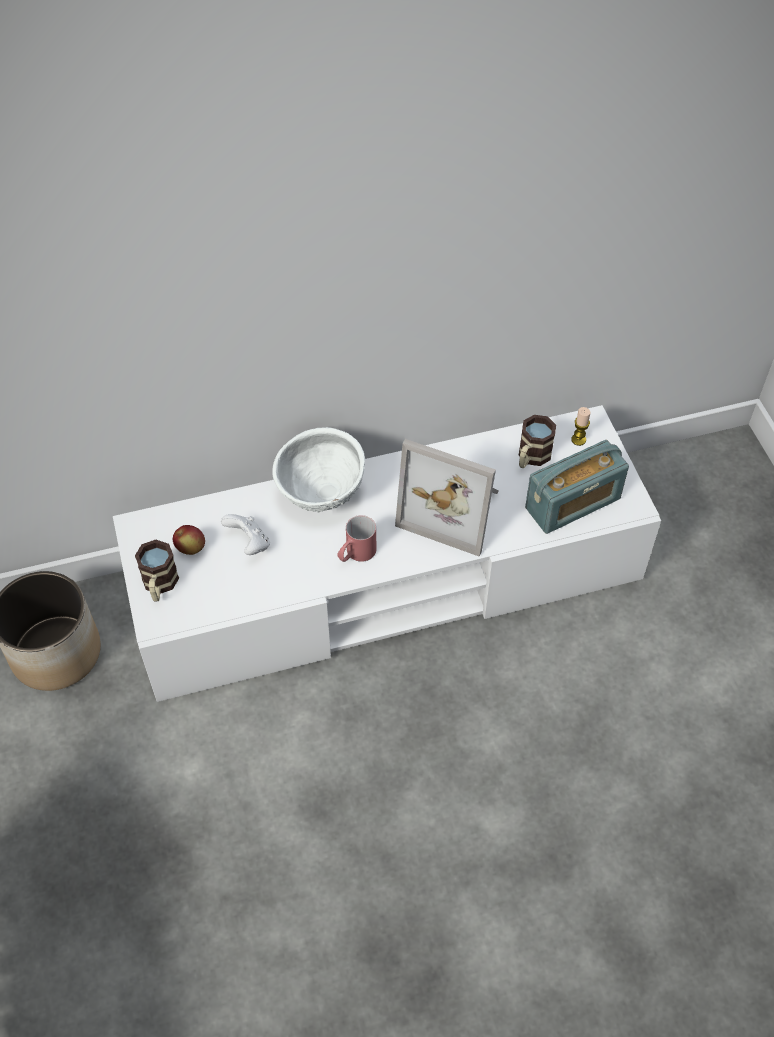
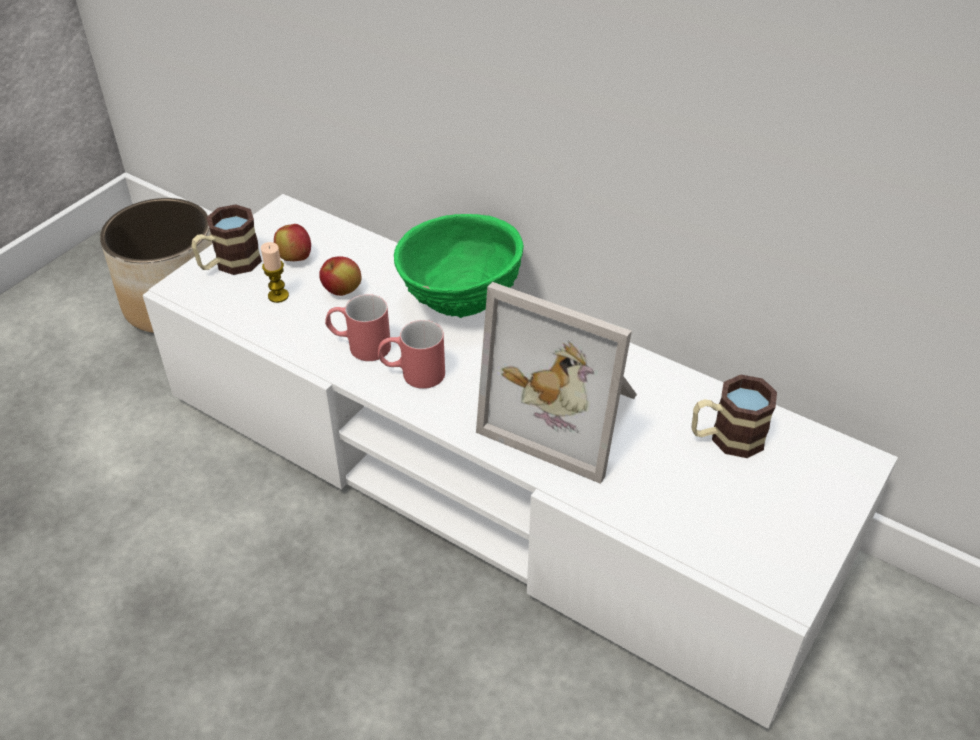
camera: 50 degrees right, 10 degrees down
white game controller [221,514,270,555] -> apple [319,256,361,296]
white bowl [272,427,365,513] -> green bowl [394,214,524,318]
picture frame [395,439,499,556] -> picture frame turned 45 degrees counterclockwise [476,282,637,484]
radio [525,440,629,534] -> none
candle [571,407,590,446] -> candle moved to [261,242,289,303]
none -> red mug [325,294,391,361]

